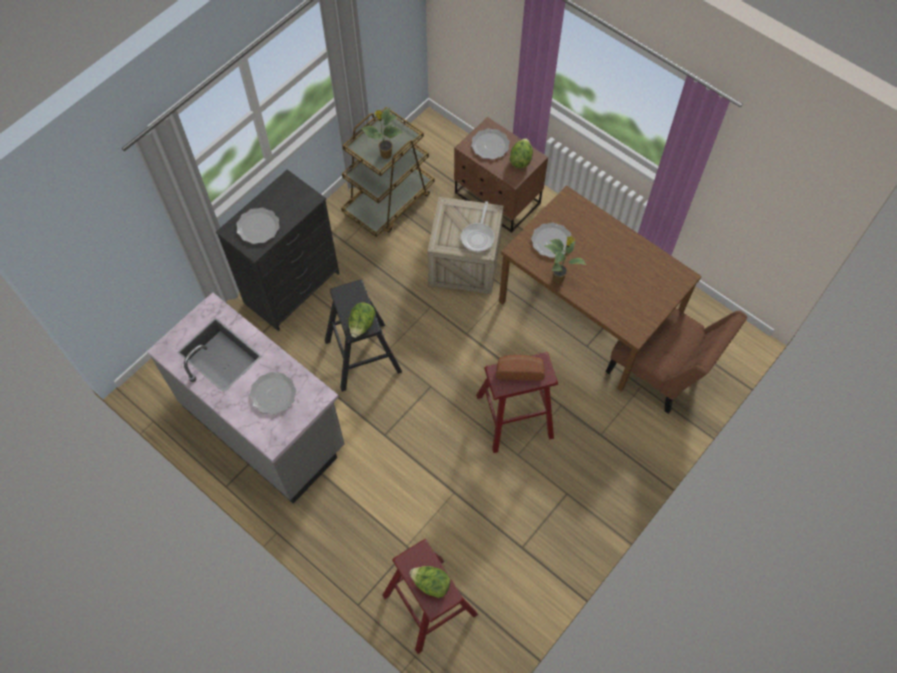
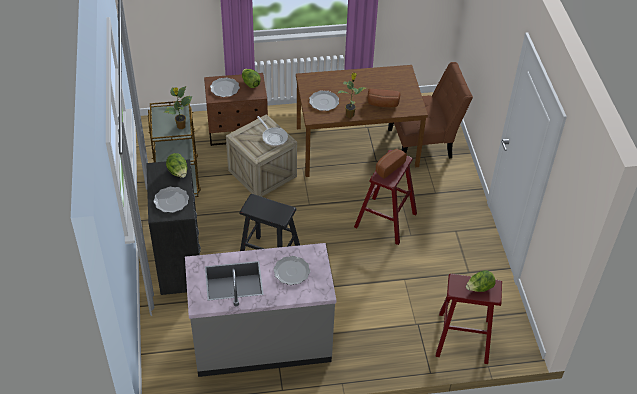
camera: 50 degrees left, 15 degrees down
lettuce [348,302,376,338] -> lettuce moved to [166,153,187,178]
none -> bread [368,89,400,107]

